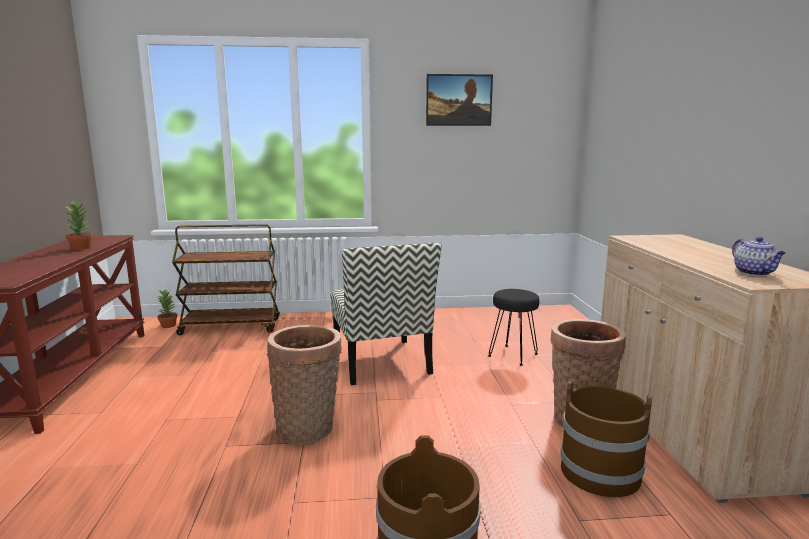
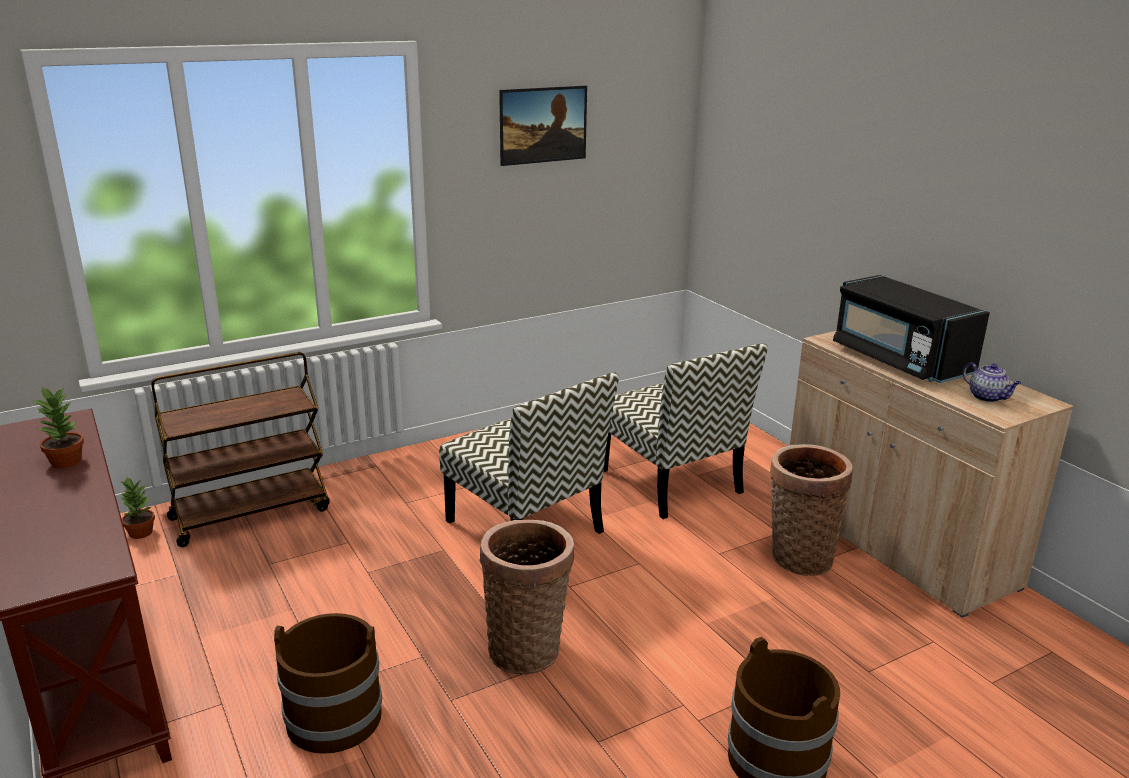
camera: 25 degrees left, 10 degrees up
black stool [488,289,539,366] -> chair [603,343,768,519]
brown bucket [560,381,652,497] -> brown bucket moved to [274,613,382,754]
none -> black microwave [833,275,990,383]

